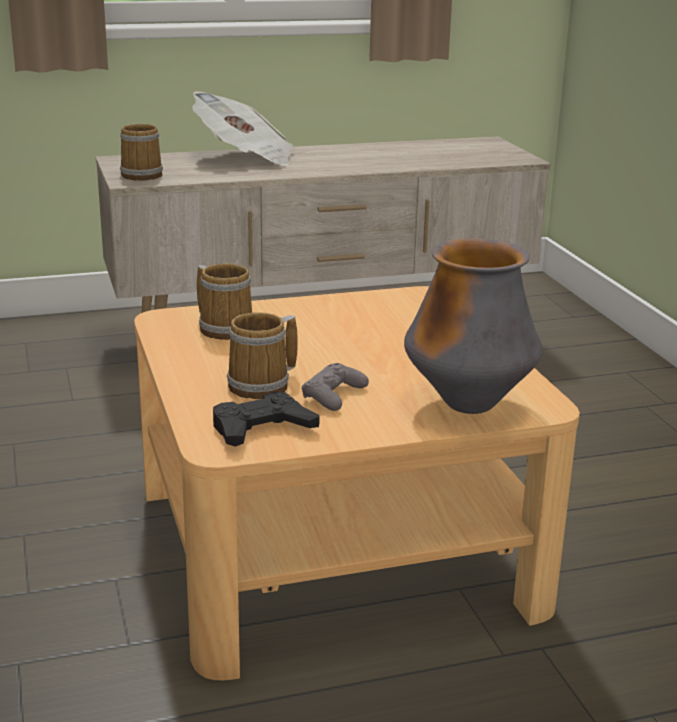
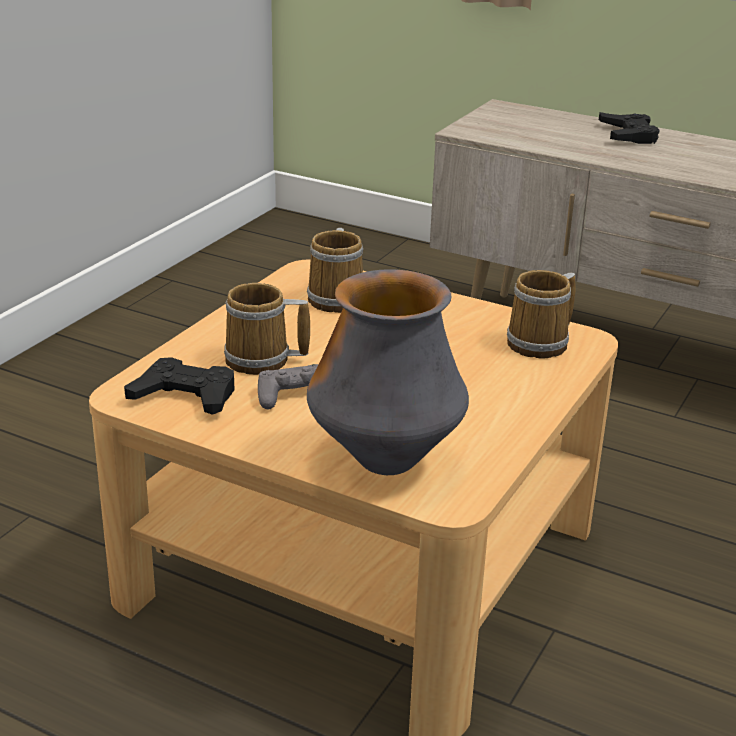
camera: 45 degrees right, 5 degrees up
mug [120,124,163,181] -> mug moved to [507,270,576,358]
newspaper [192,91,294,166] -> black game controller [599,112,660,144]

